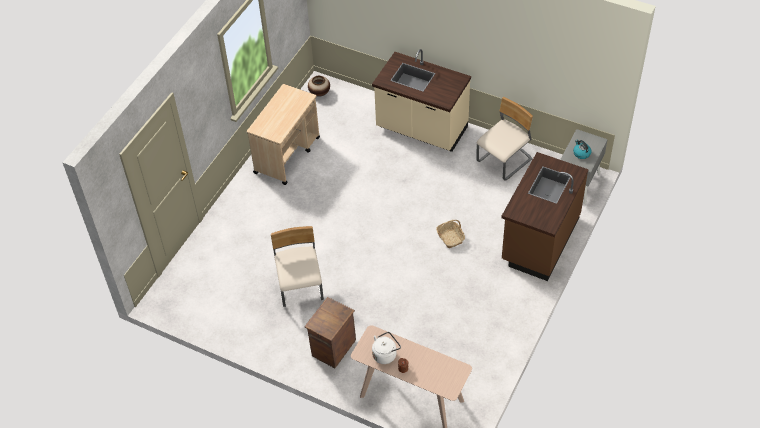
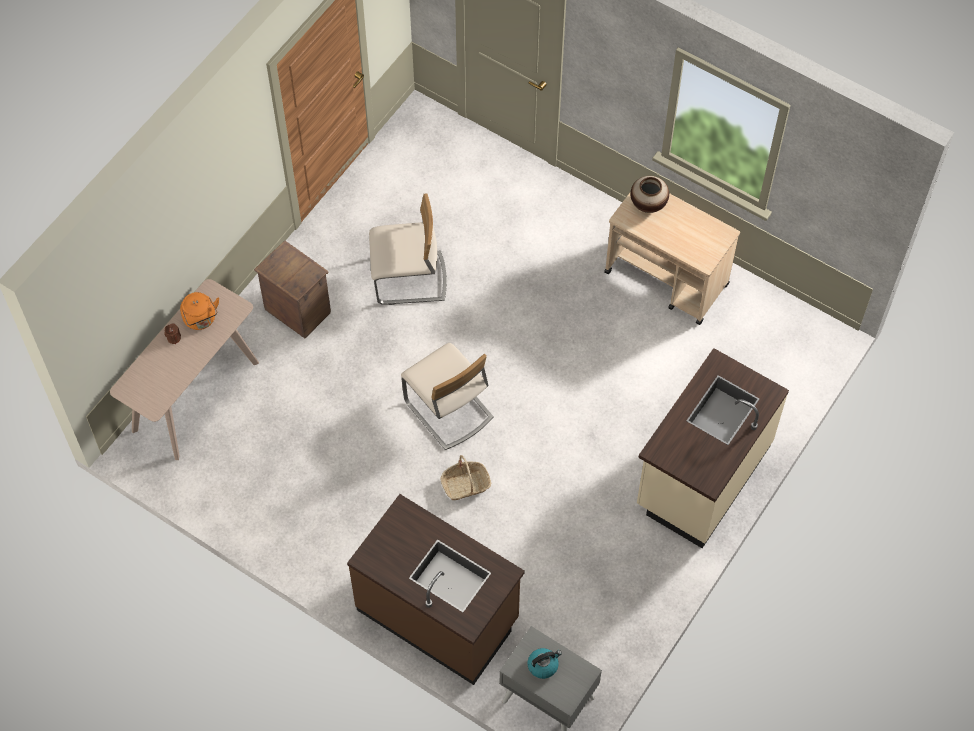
camera: 95 degrees right, 10 degrees up
vase [308,76,330,97] -> vase moved to [630,176,669,213]
white kettle [372,332,401,364] -> orange kettle [180,292,219,330]
beige chair [476,97,533,181] -> beige chair moved to [401,343,494,450]

